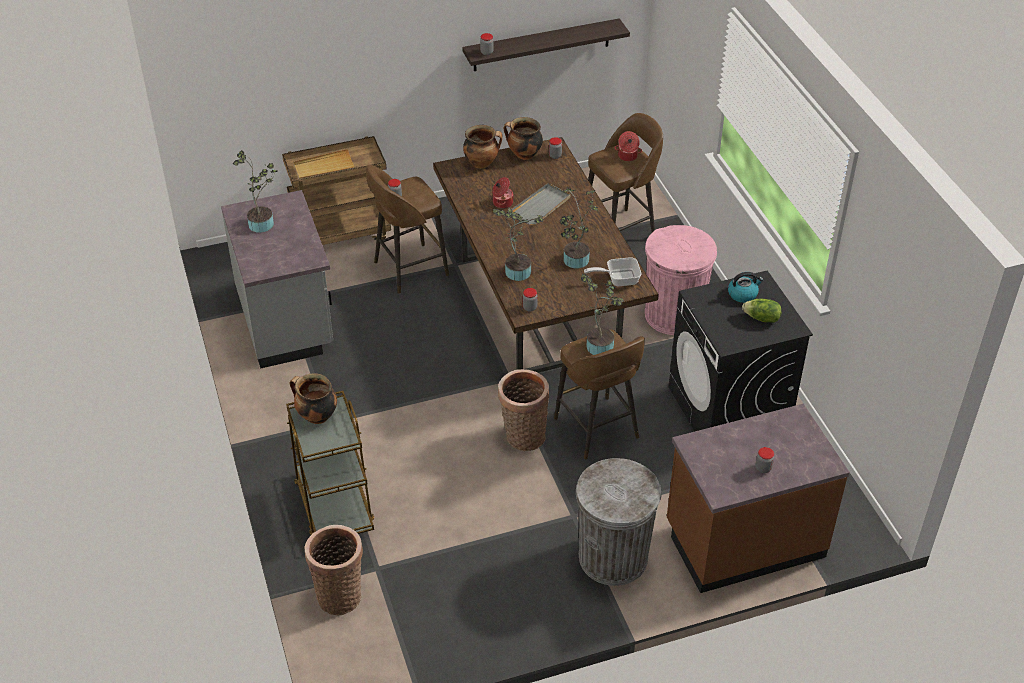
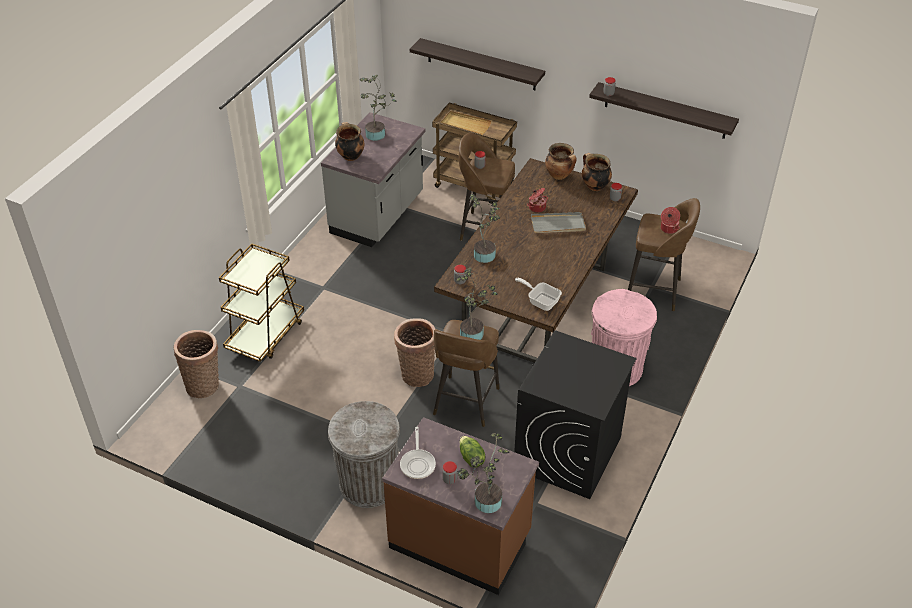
camera: 45 degrees right, 0 degrees up
cooking pot [290,373,337,424] -> cooking pot moved to [335,122,365,161]
potted plant [560,188,598,268] -> potted plant moved to [457,433,509,513]
kettle [728,272,763,303] -> none
lettuce [742,299,782,323] -> lettuce moved to [460,436,486,468]
none -> frying pan [400,427,436,479]
none -> shelf [410,38,545,90]

